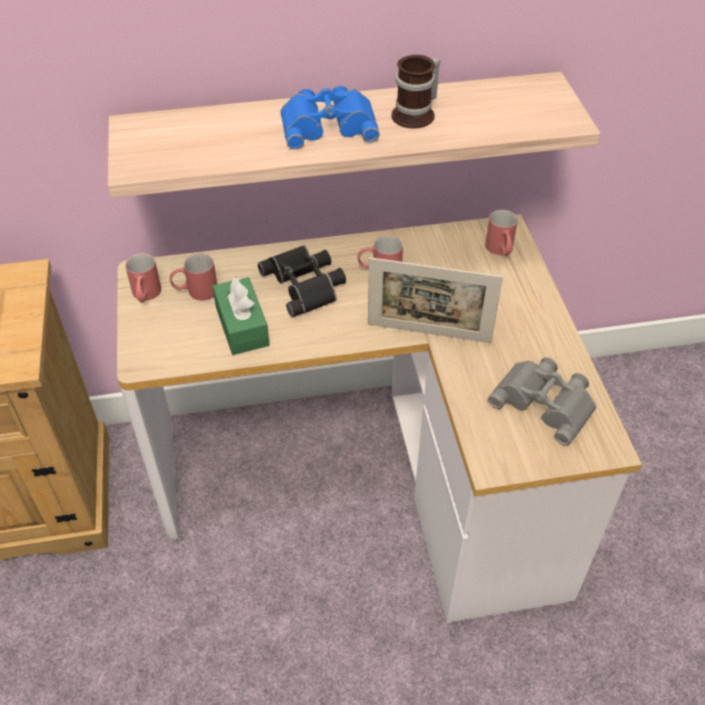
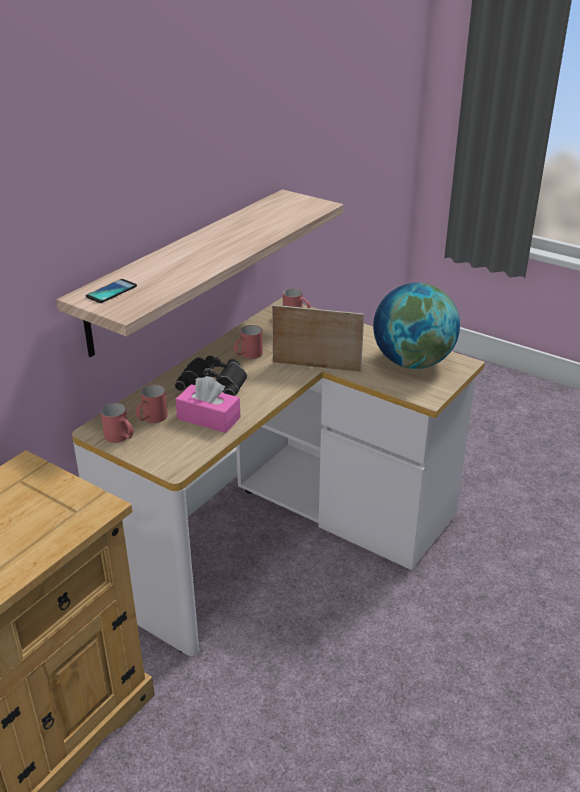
camera: 45 degrees left, 15 degrees down
green tissue box [212,276,270,355] -> pink tissue box [176,376,240,433]
blue binoculars [281,86,379,149] -> none
picture frame [368,257,503,343] -> picture frame turned 135 degrees counterclockwise [272,305,364,372]
mug [392,55,440,129] -> none
grey binoculars [488,357,596,446] -> globe [373,283,460,369]
none -> phone [86,279,137,303]

